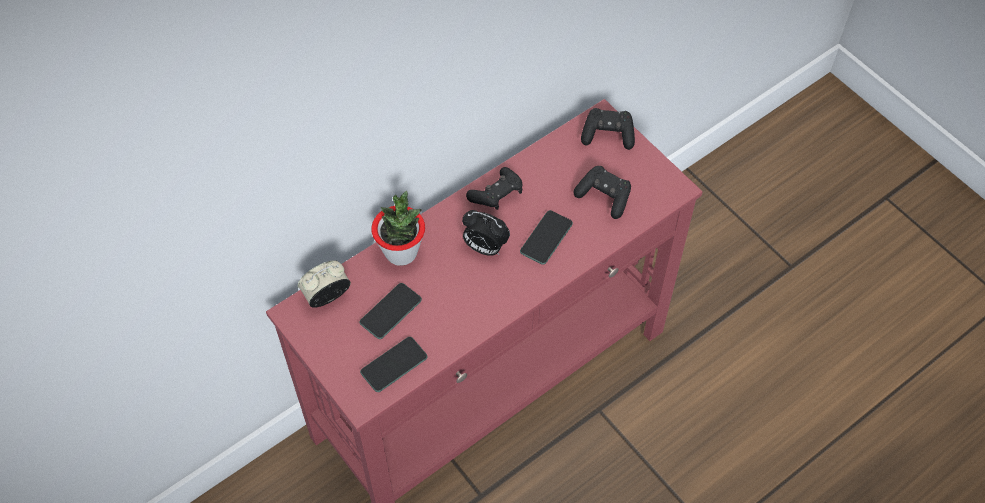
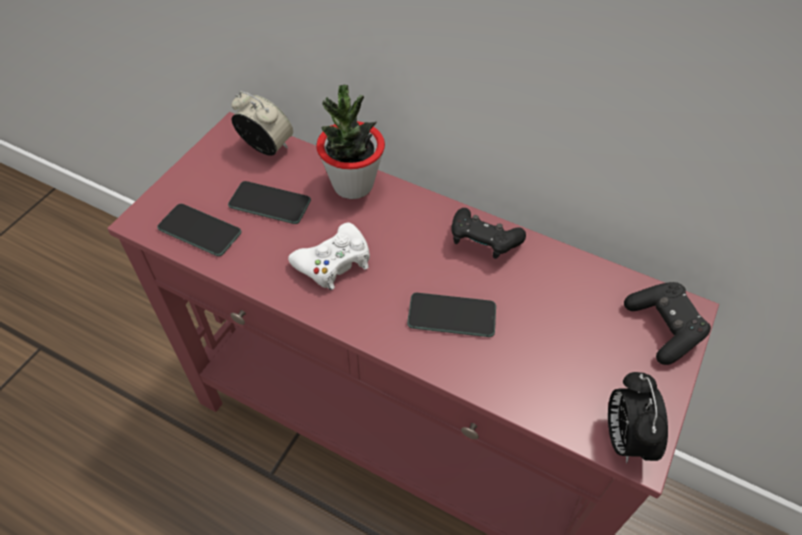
camera: 65 degrees right, 5 degrees down
alarm clock [462,210,510,256] -> alarm clock moved to [608,372,668,463]
black game controller [574,166,631,219] -> none
none -> white game controller [288,222,370,290]

